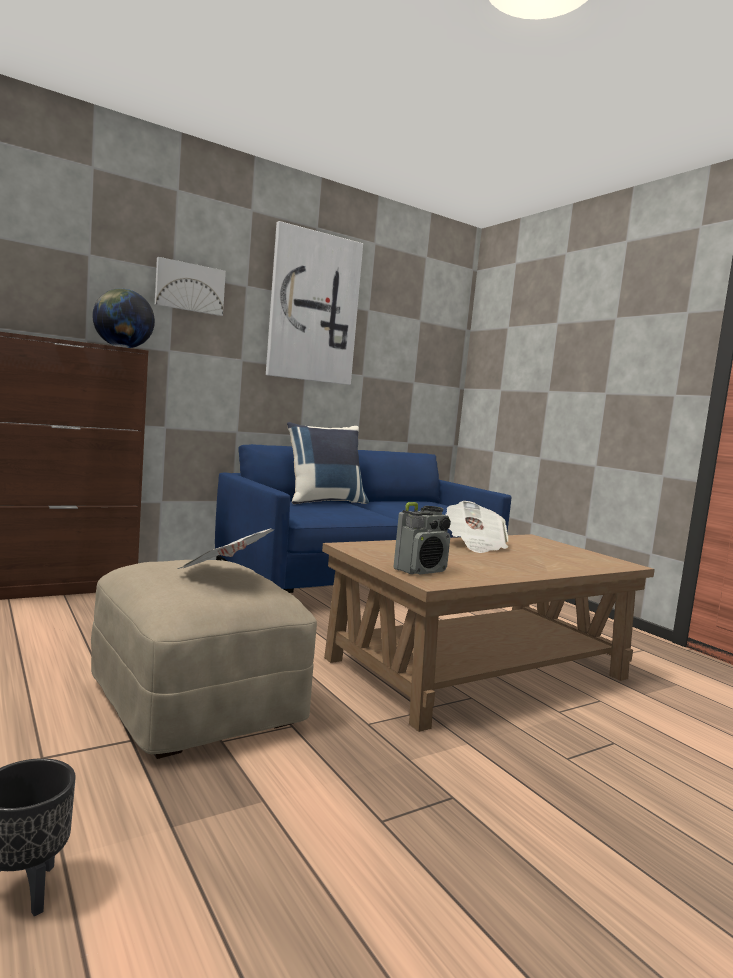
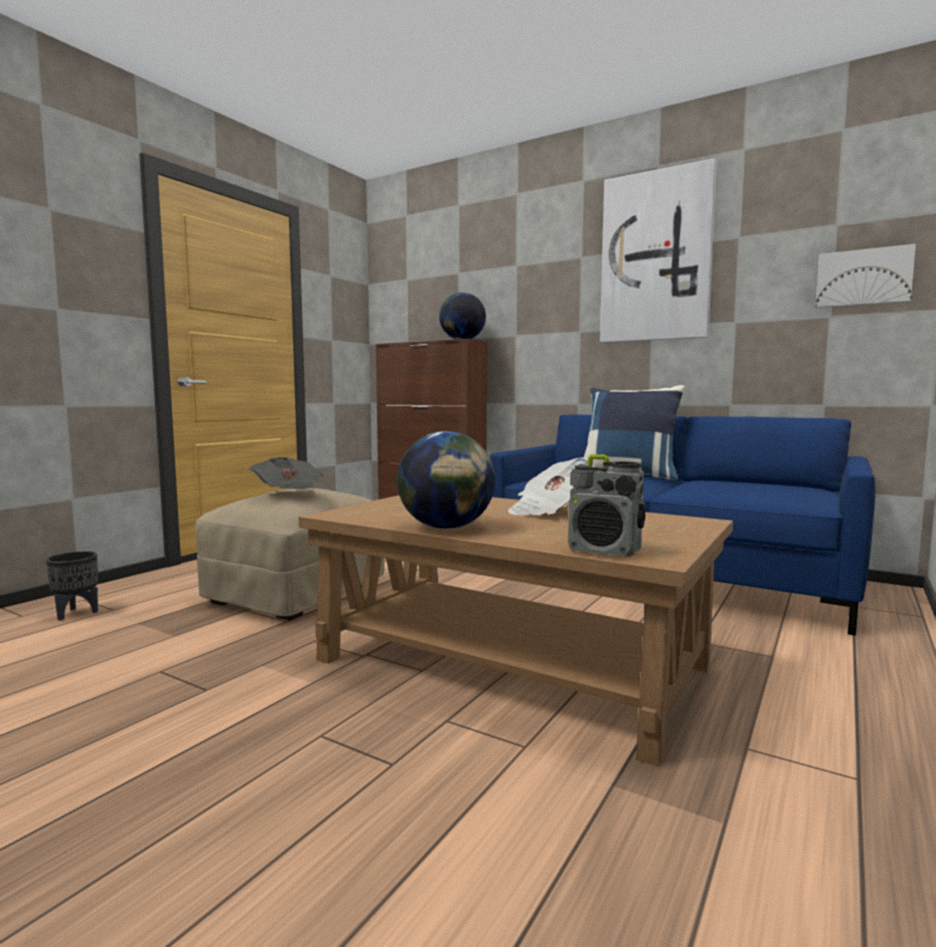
camera: 65 degrees right, 0 degrees up
picture [155,257,226,316] -> picture moved to [816,244,916,308]
radio [393,502,451,574] -> radio moved to [568,454,645,556]
none -> globe [397,431,495,529]

